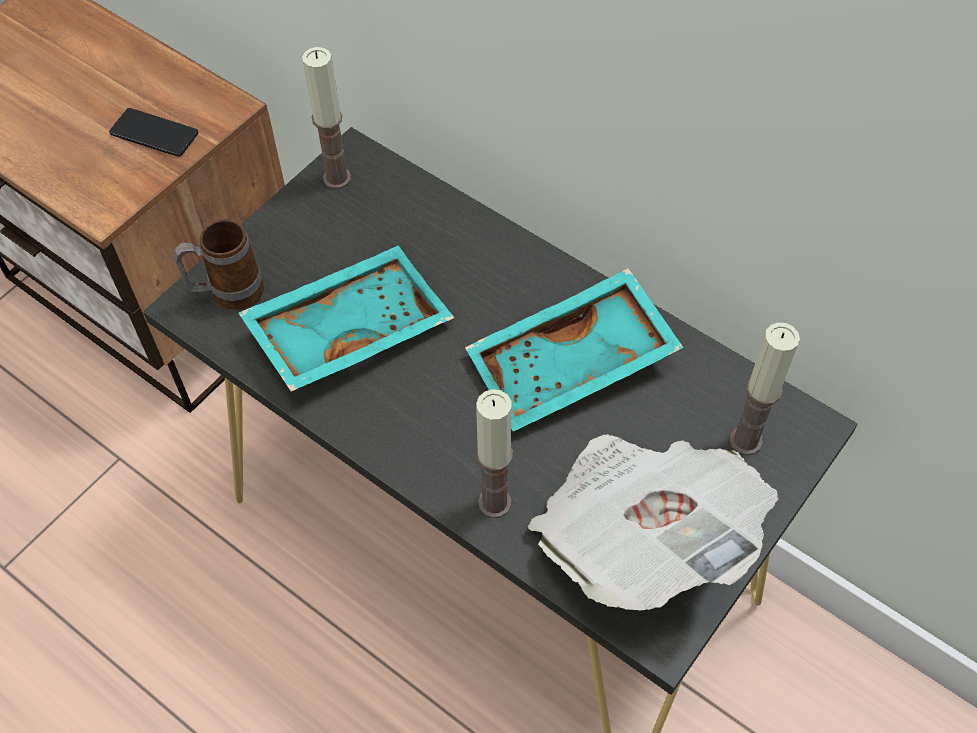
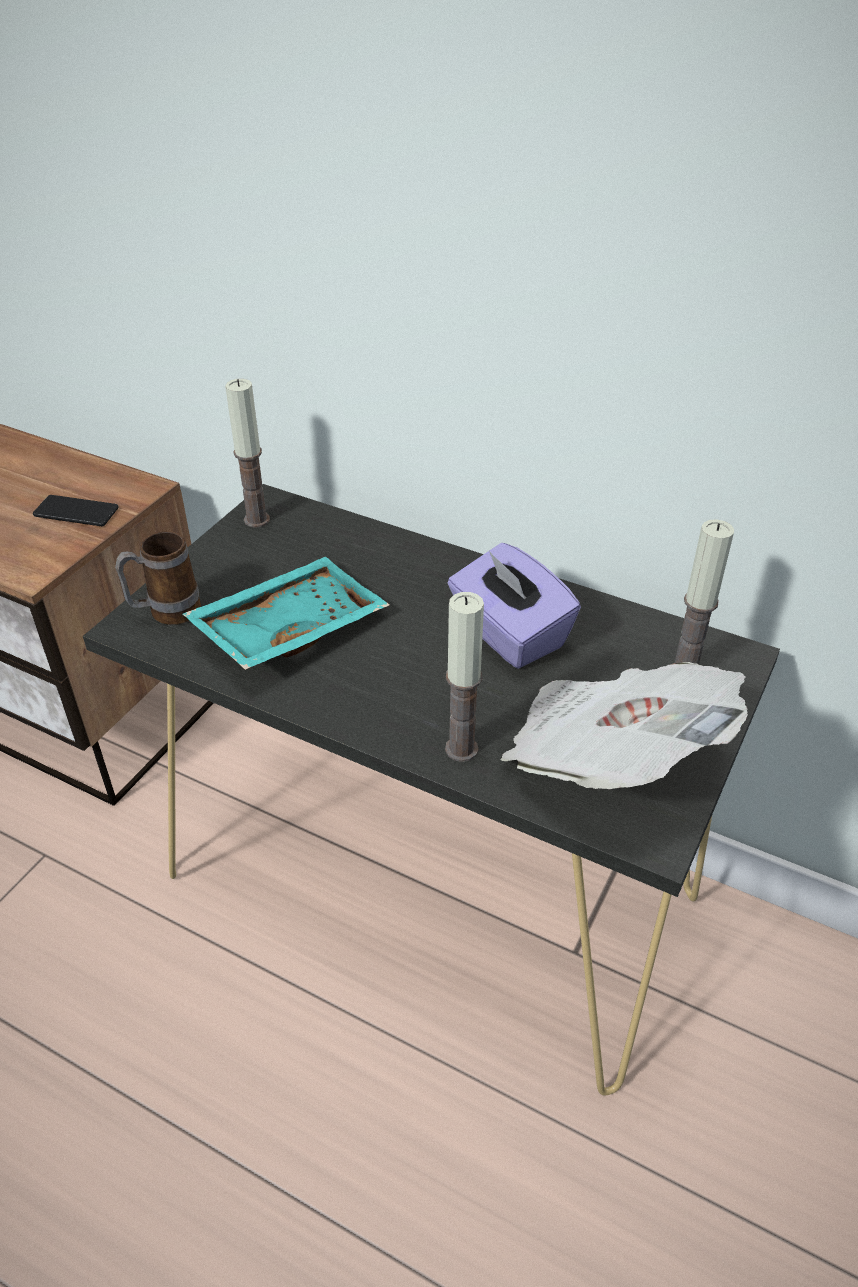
camera: 10 degrees left, 15 degrees down
turquoise tray [465,268,684,432] -> purple tissue box [448,543,581,669]

